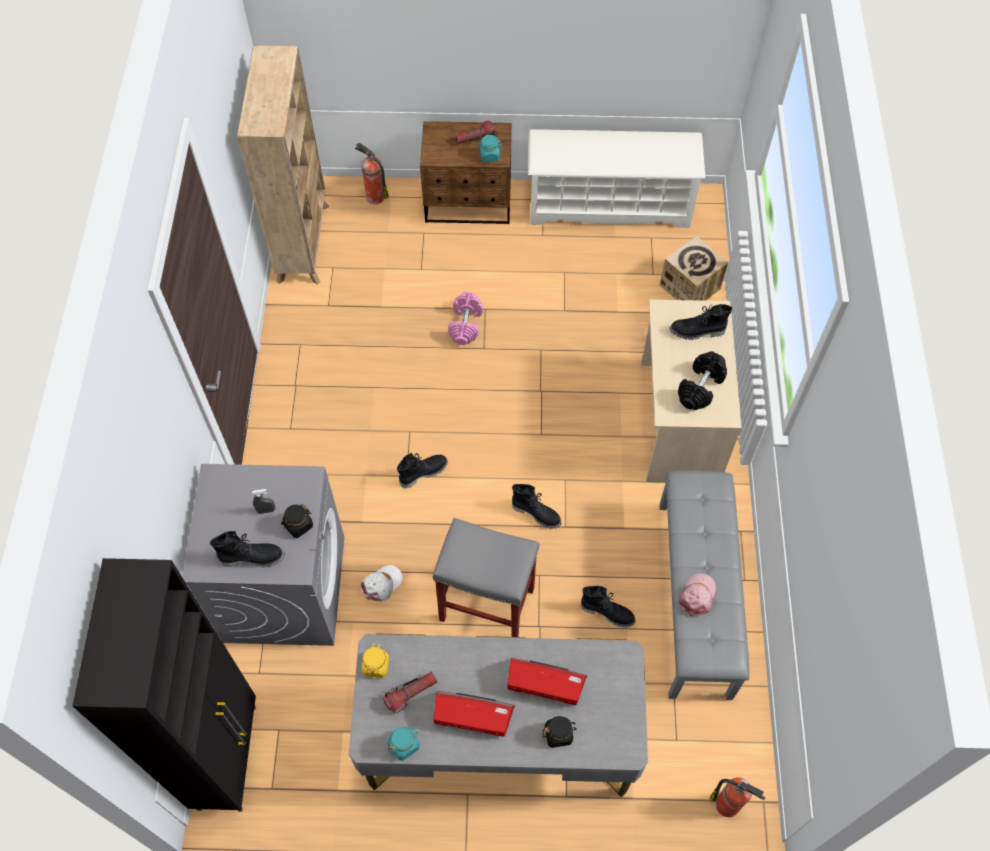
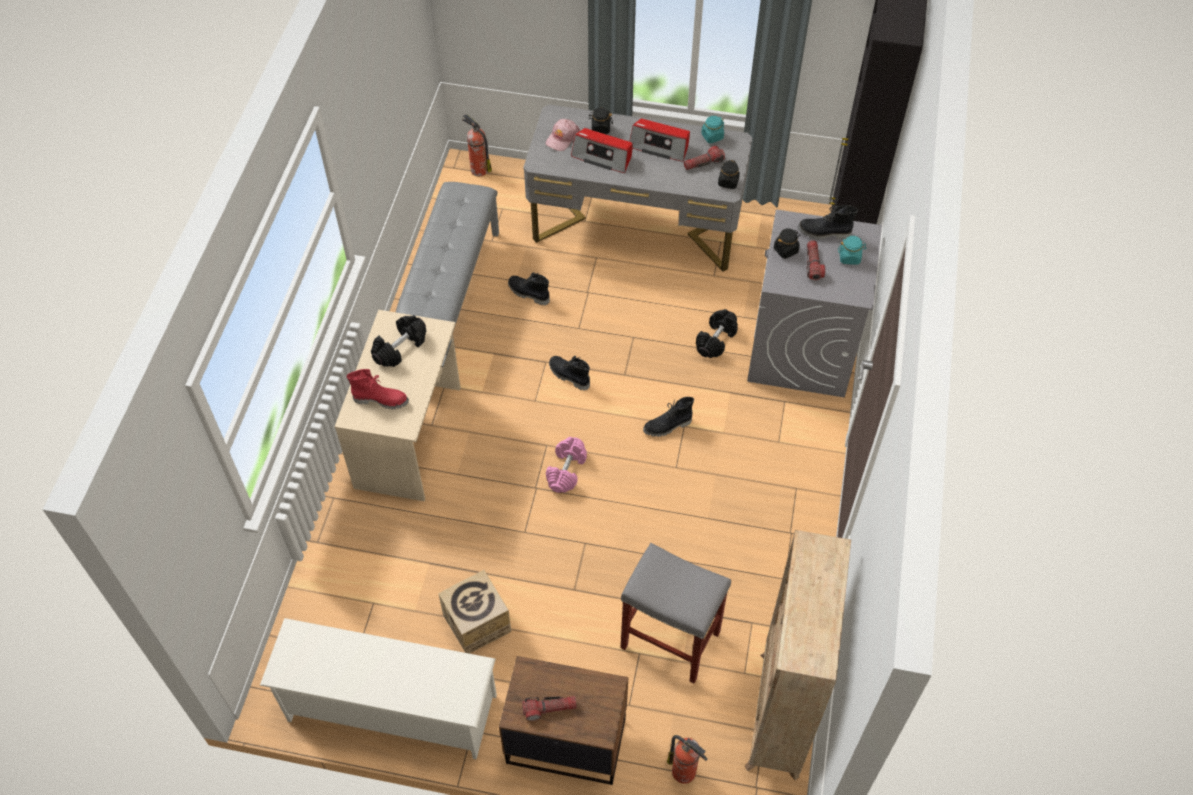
camera: 170 degrees left, 5 degrees down
grey spray bottle [252,489,275,514] -> flashlight [807,240,825,280]
white cap [361,565,403,601] -> black dumbbell [696,309,738,358]
yellow jar [362,644,389,678] -> black jar [718,160,740,189]
grey stool [433,518,539,637] -> grey stool moved to [621,543,731,683]
pink dumbbell [448,292,483,345] -> pink dumbbell moved to [546,437,587,493]
turquoise jar [477,135,502,162] -> turquoise jar moved to [838,236,866,264]
cardboard box [660,236,728,301] -> cardboard box moved to [438,570,511,654]
black boot [670,304,732,340] -> red boot [347,369,409,409]
pink cap [678,573,716,616] -> pink cap moved to [546,119,580,151]

